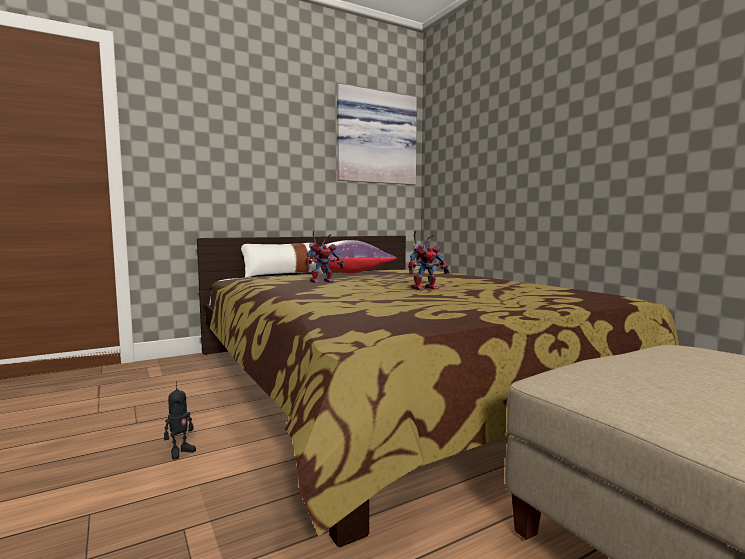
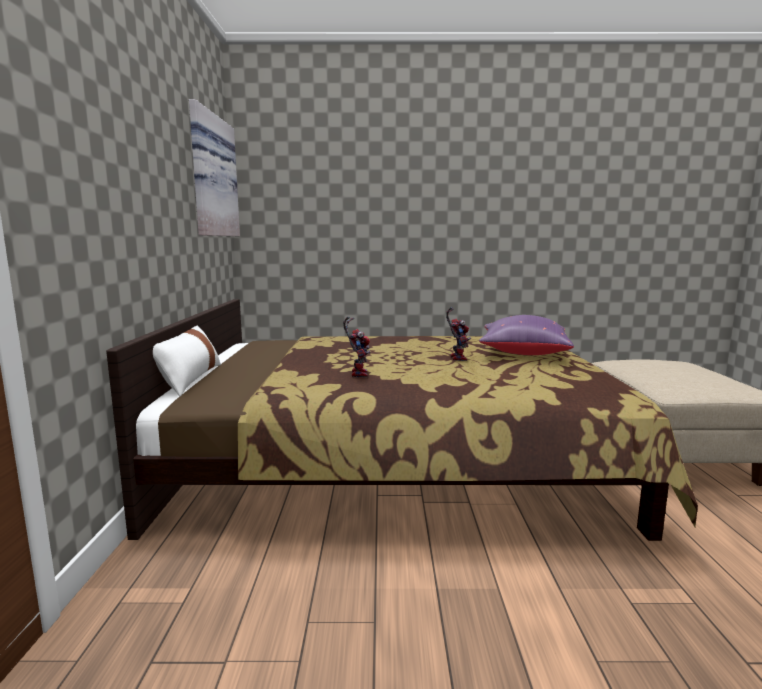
camera: 60 degrees left, 5 degrees up
toy robot [164,381,196,460] -> none
purple pillow [306,240,397,273] -> purple pillow moved to [479,315,574,355]

